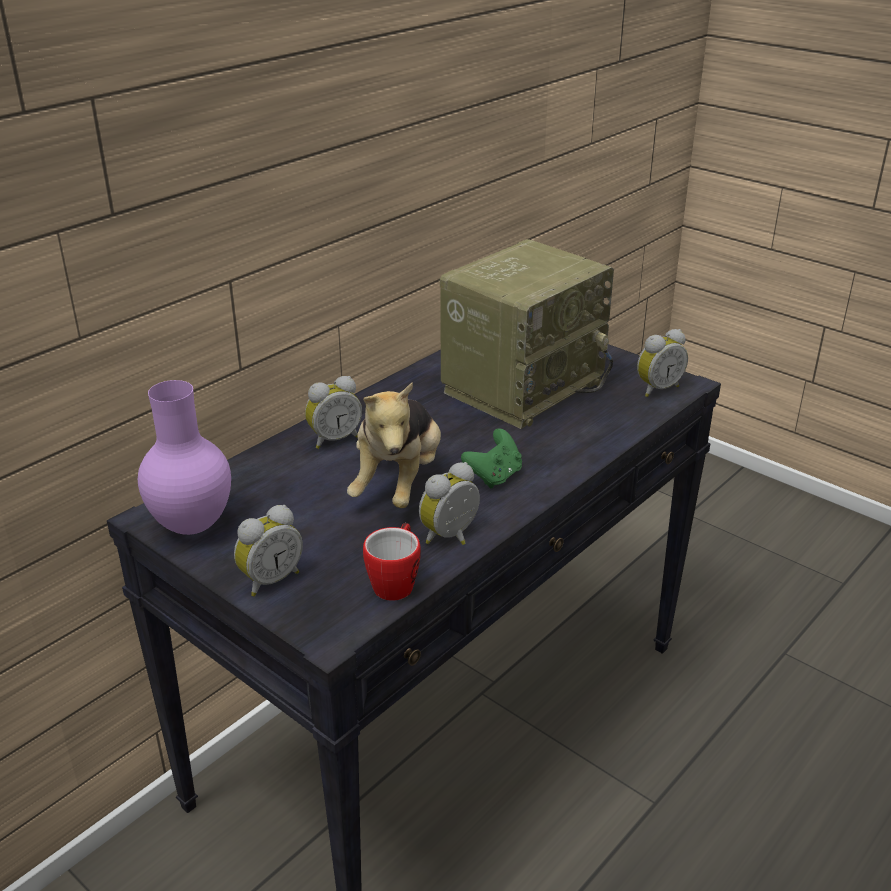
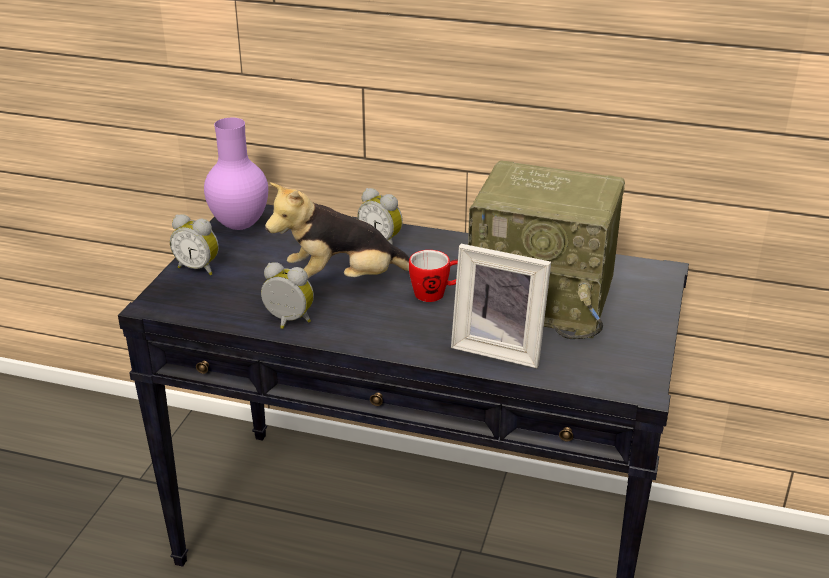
camera: 65 degrees right, 0 degrees up
mug [363,523,421,601] -> mug moved to [409,250,458,302]
green game controller [461,429,522,489] -> none
alarm clock [637,329,688,397] -> none
none -> picture frame [451,244,551,368]

